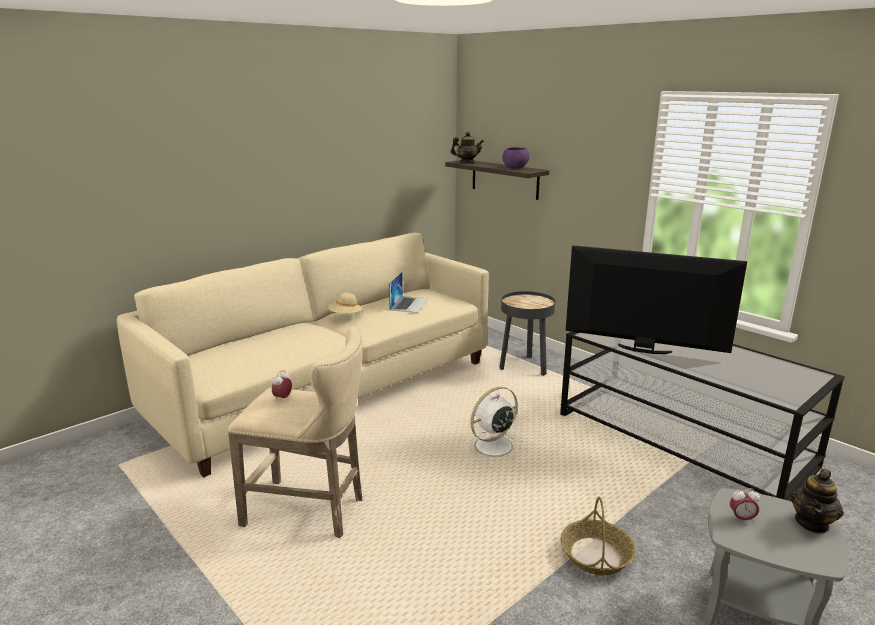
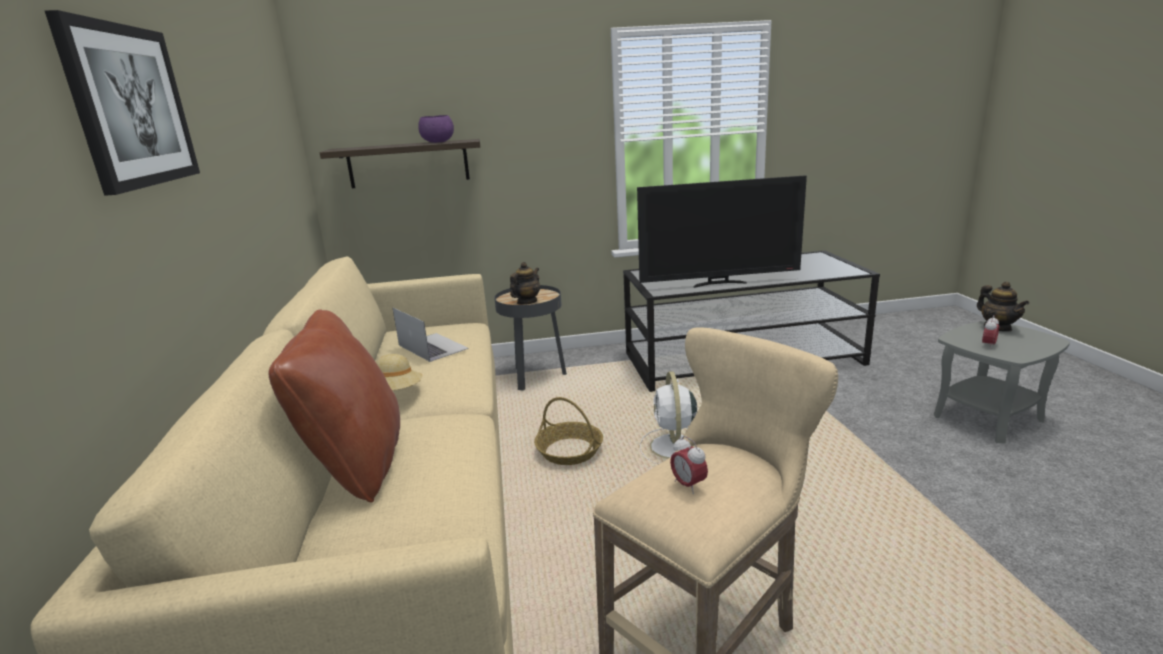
camera: 55 degrees left, 0 degrees up
teapot [451,132,484,163] -> teapot moved to [510,262,540,305]
basket [561,496,636,575] -> basket moved to [534,397,603,465]
television [566,245,747,354] -> television turned 150 degrees counterclockwise [637,175,807,288]
none -> picture [45,10,200,196]
none -> brown pillow [269,309,400,502]

